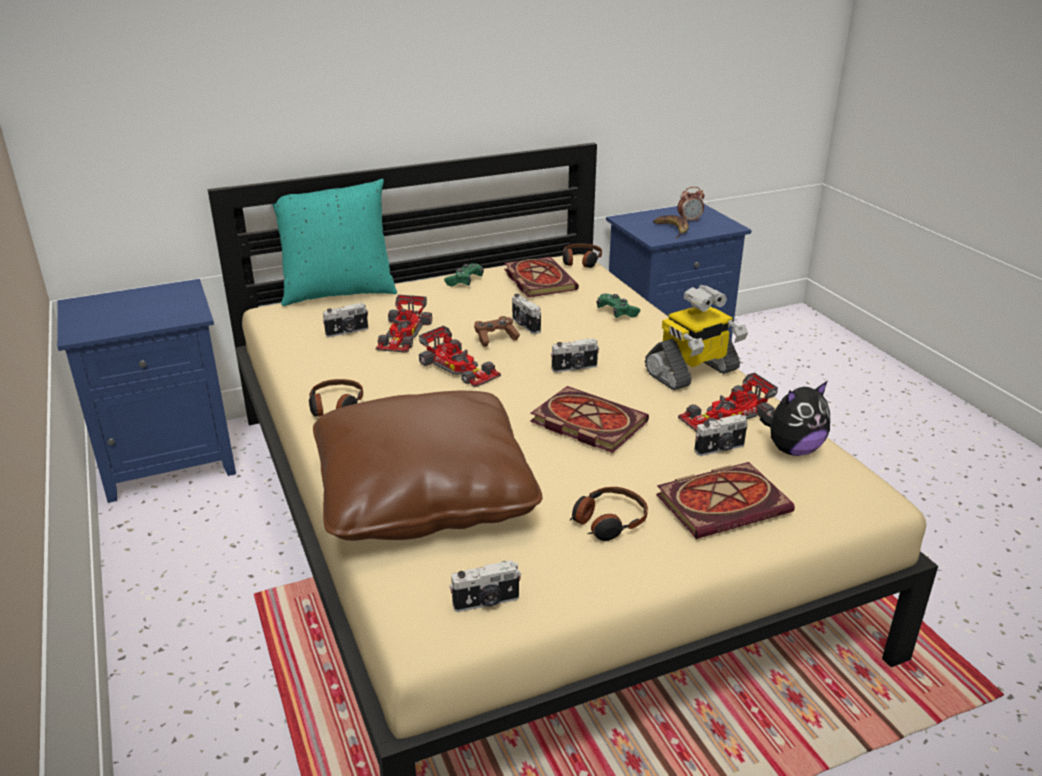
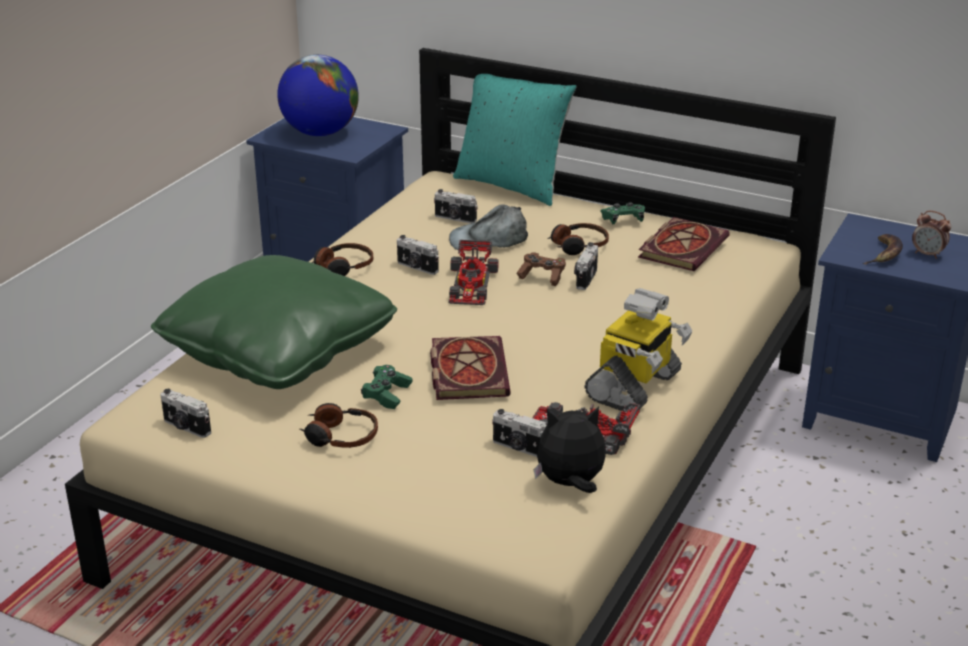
camera: 50 degrees right, 0 degrees up
brown pillow [313,391,542,541] -> green pillow [151,255,397,389]
toy car [376,295,432,353] -> grey cap [449,204,528,251]
camera [551,338,599,373] -> camera moved to [397,235,439,275]
headphones [563,243,602,268] -> headphones moved to [548,223,609,255]
green game controller [597,294,640,318] -> green game controller moved to [361,365,413,409]
toy robot [645,285,748,390] -> toy robot turned 75 degrees counterclockwise [584,288,693,411]
book [656,462,795,539] -> none
plush toy [760,381,830,456] -> plush toy turned 150 degrees clockwise [533,407,606,493]
none -> globe [277,55,359,136]

